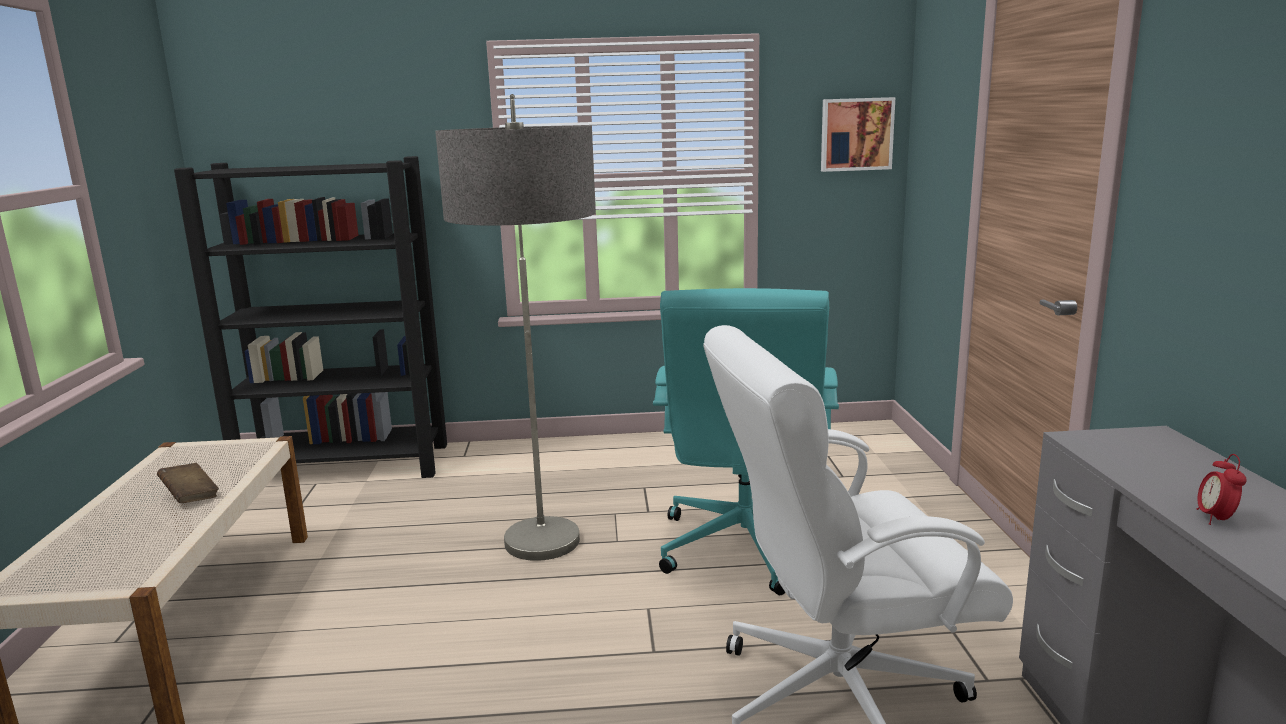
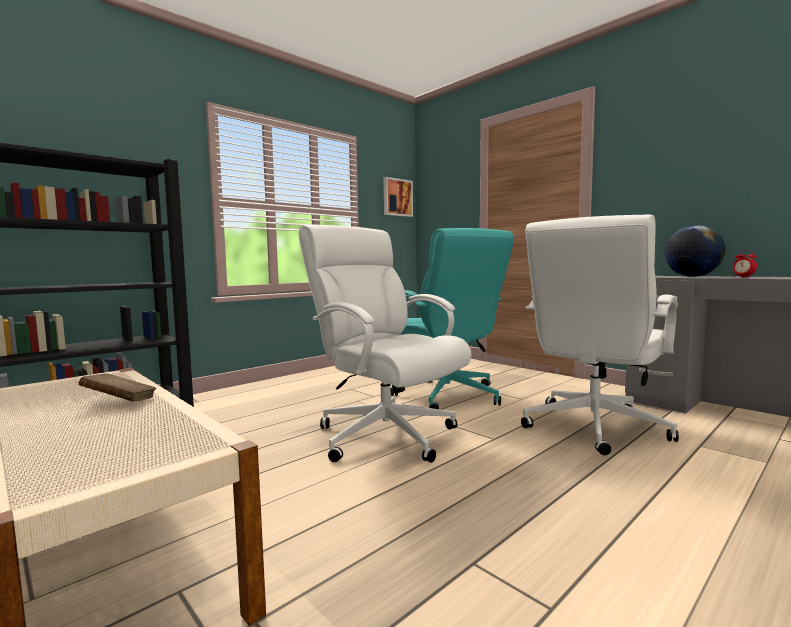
camera: 40 degrees left, 10 degrees down
floor lamp [435,94,596,561] -> white office chair [299,225,471,463]
none -> globe [664,225,726,277]

